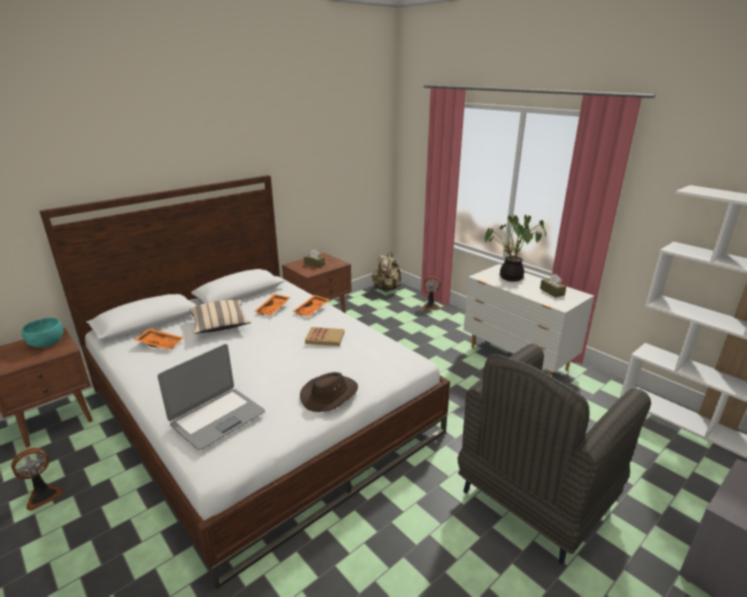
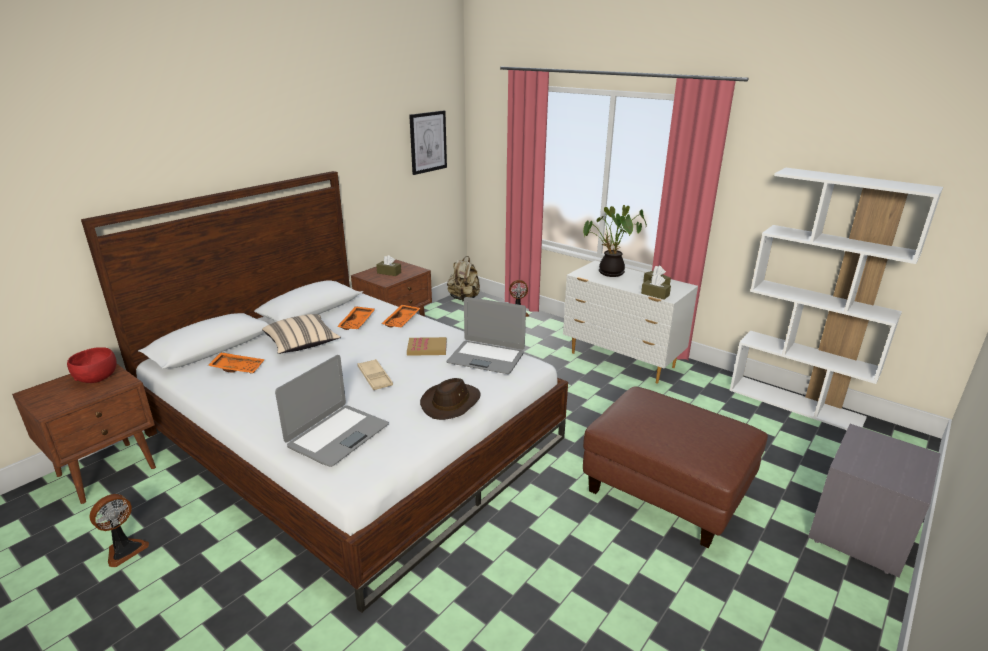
camera: 10 degrees left, 0 degrees up
turquoise bowl [21,318,64,348] -> red bowl [67,347,117,383]
grey armchair [458,344,651,564] -> brown ottoman [583,386,768,548]
none -> beige tray [357,359,393,390]
none -> picture [409,110,447,175]
none -> laptop [447,297,526,374]
none -> brown tissue box [641,274,671,300]

